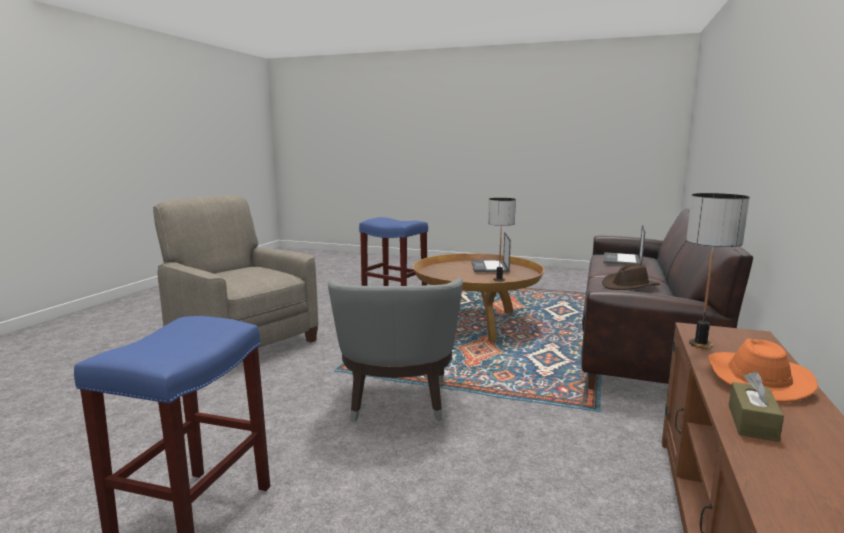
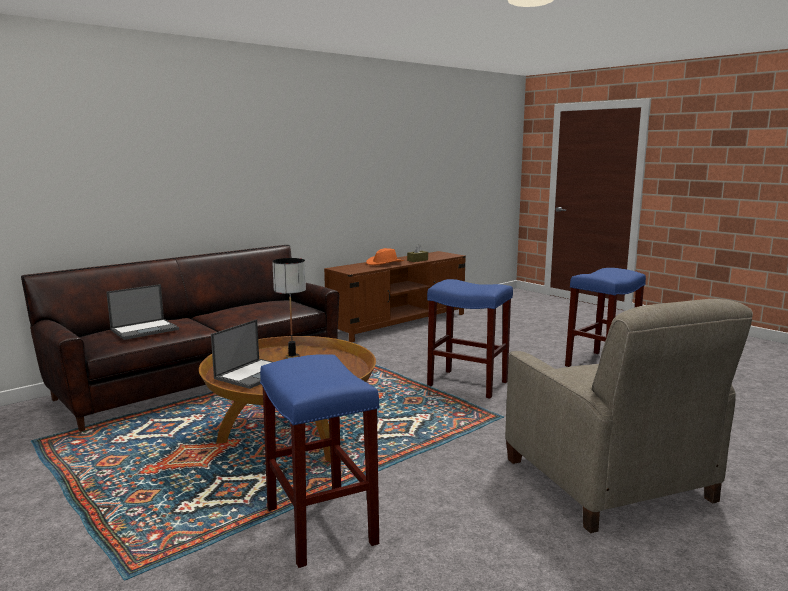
camera: 150 degrees left, 0 degrees up
grey armchair [328,278,463,422] -> blue stool [427,279,513,399]
brown hat [602,264,660,290] -> none
table lamp [686,193,749,349] -> none

